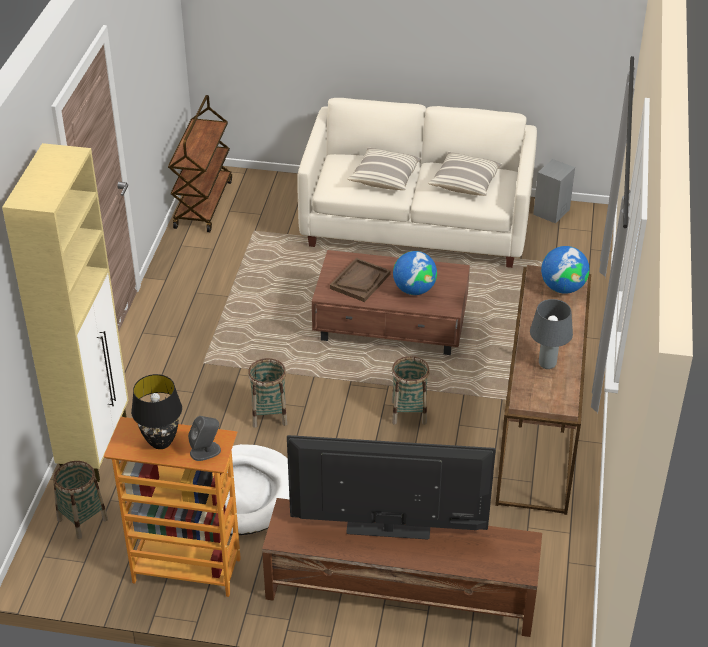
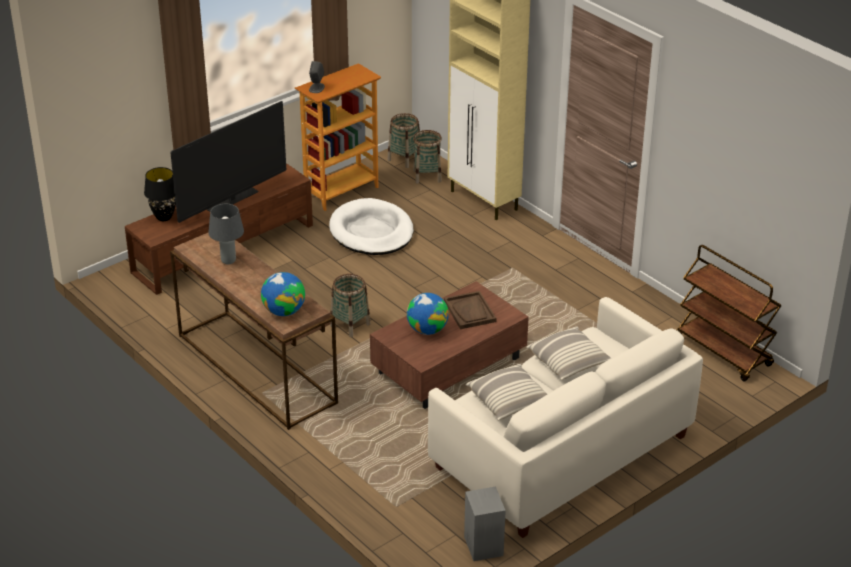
camera: 130 degrees right, 5 degrees down
black table lamp [131,374,182,449] -> black table lamp moved to [144,167,176,221]
basket [248,358,287,428] -> basket moved to [387,113,420,168]

